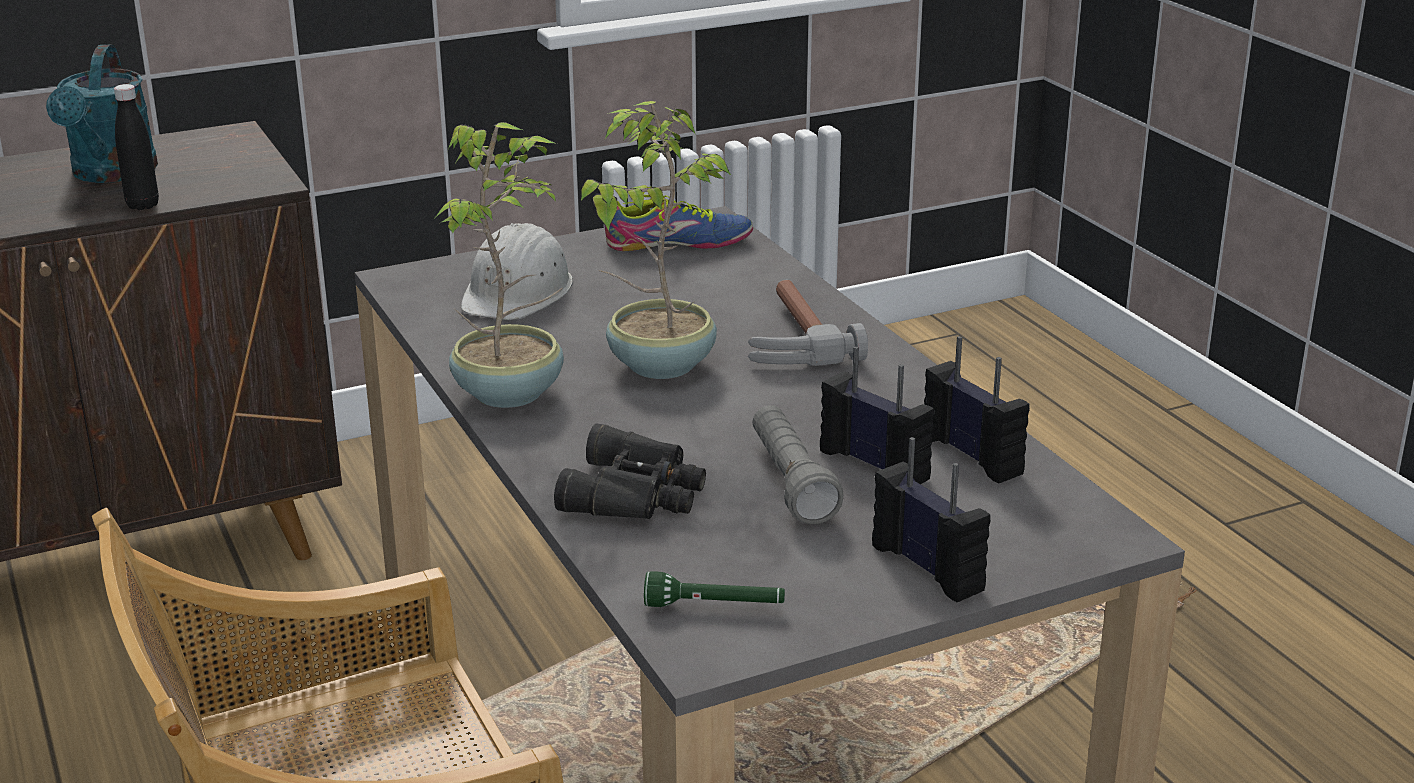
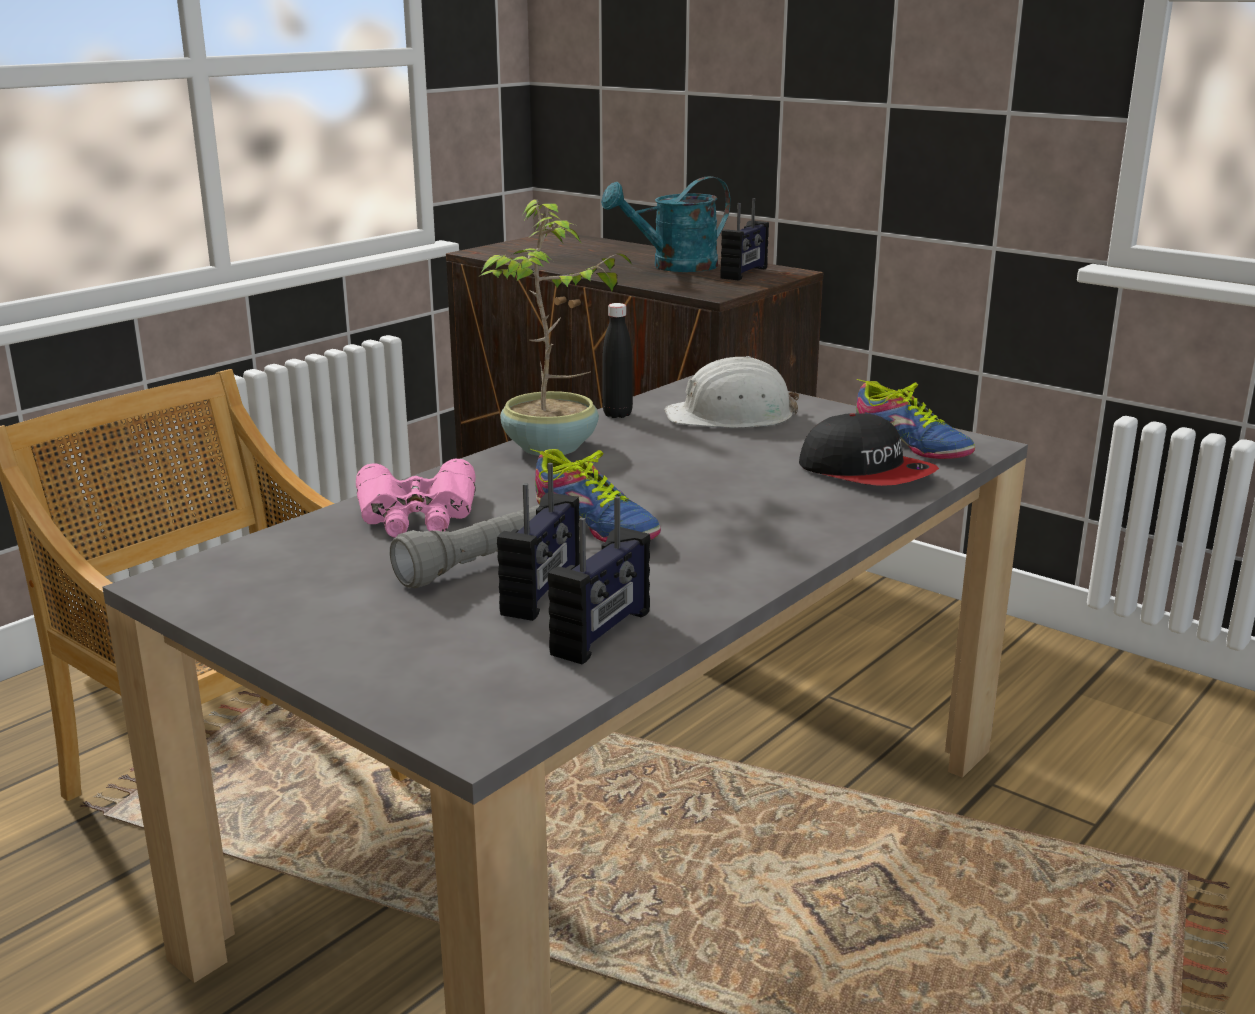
camera: 65 degrees right, 5 degrees down
black bottle [114,84,159,210] -> black bottle moved to [602,303,633,418]
black binoculars [554,424,706,519] -> pink binoculars [356,459,476,538]
potted plant [581,101,731,379] -> none
green flashlight [644,571,785,607] -> none
hammer [748,280,868,366] -> none
radio [872,437,991,602] -> radio moved to [720,198,769,280]
none -> shoe [530,449,661,542]
none -> cap [799,413,939,486]

